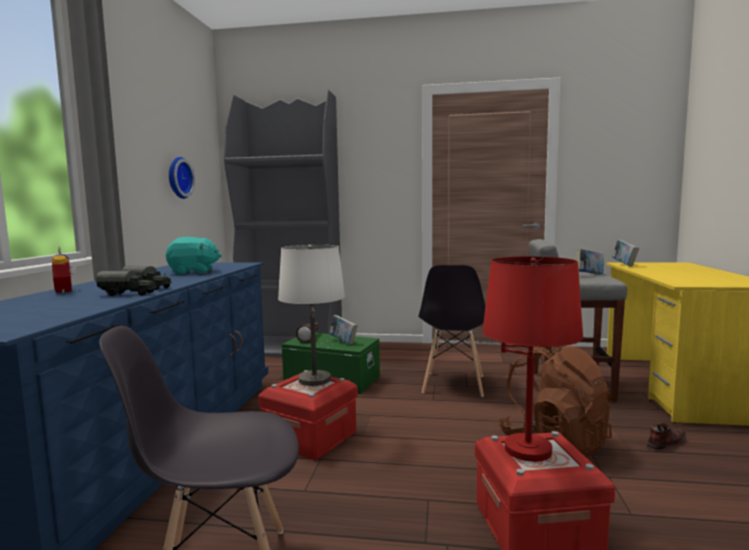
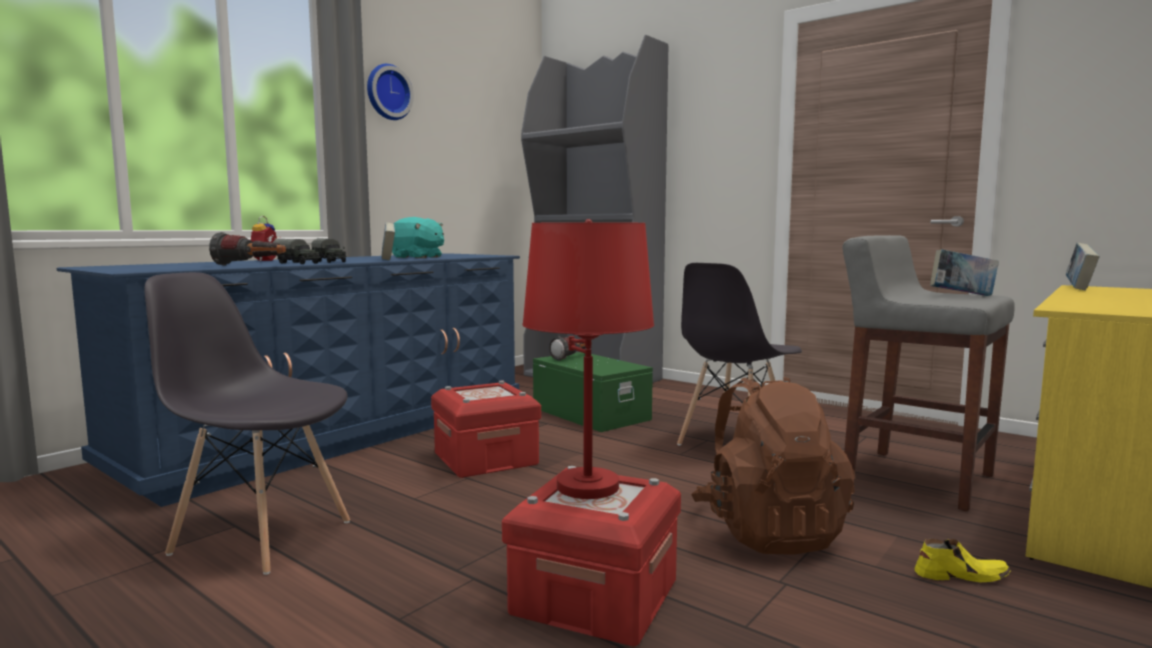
camera: 30 degrees right, 0 degrees up
wall clock [169,157,195,199] -> wall clock moved to [367,64,414,120]
white table lamp [278,245,345,386] -> none
book [329,315,358,345] -> book moved to [381,222,395,261]
brown shoe [646,423,686,450] -> yellow shoe [915,539,1011,583]
none -> flashlight [209,232,286,266]

